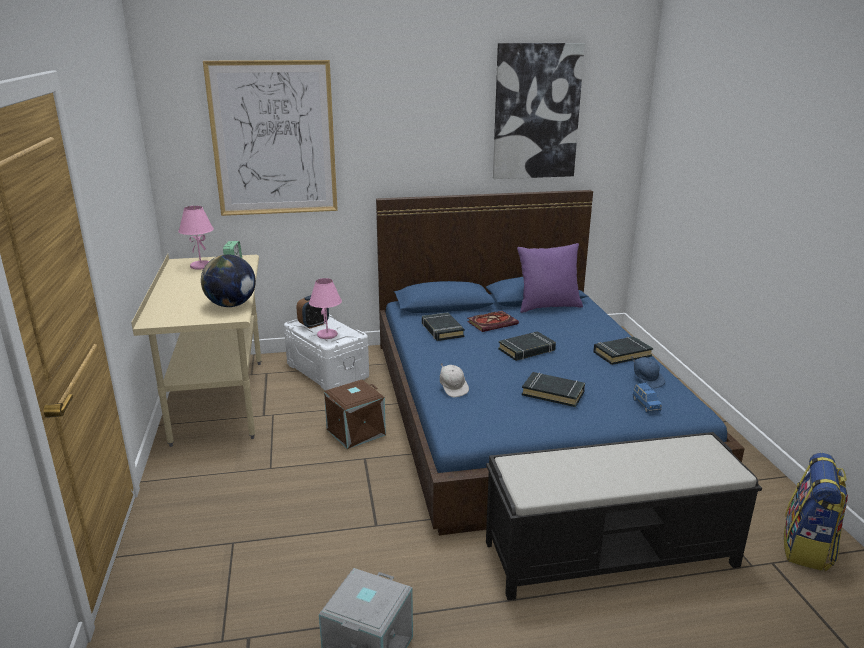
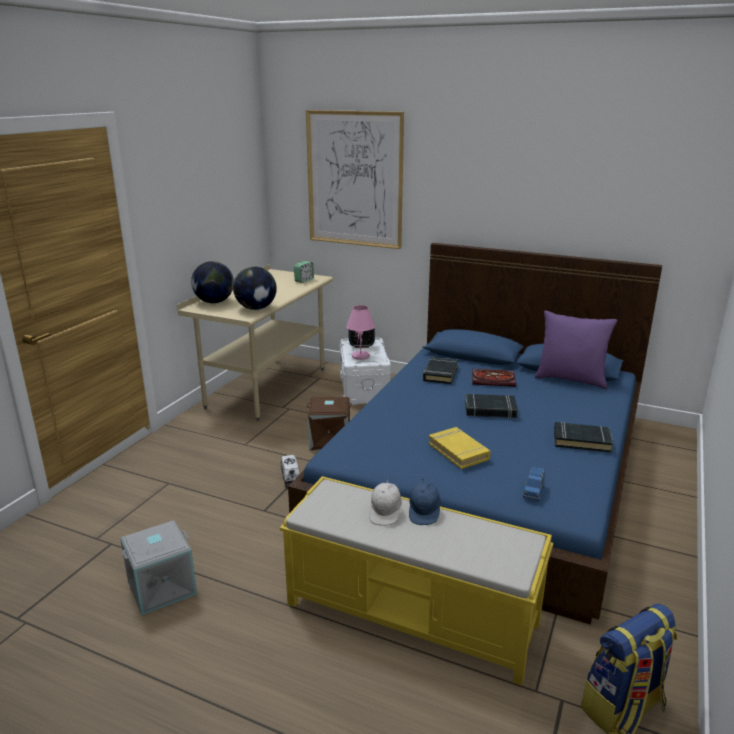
camera: 35 degrees right, 0 degrees up
pink table lamp [178,206,214,270] -> none
white cap [440,364,469,397] -> white cap moved to [369,478,402,526]
black bench [486,432,762,600] -> yellow bench [280,476,553,686]
picture [493,43,585,179] -> none
black book [522,372,585,407] -> yellow book [428,427,490,469]
blue cap [631,356,665,389] -> blue cap moved to [409,478,441,525]
none -> globe [191,261,234,303]
none -> toy truck [281,455,300,487]

